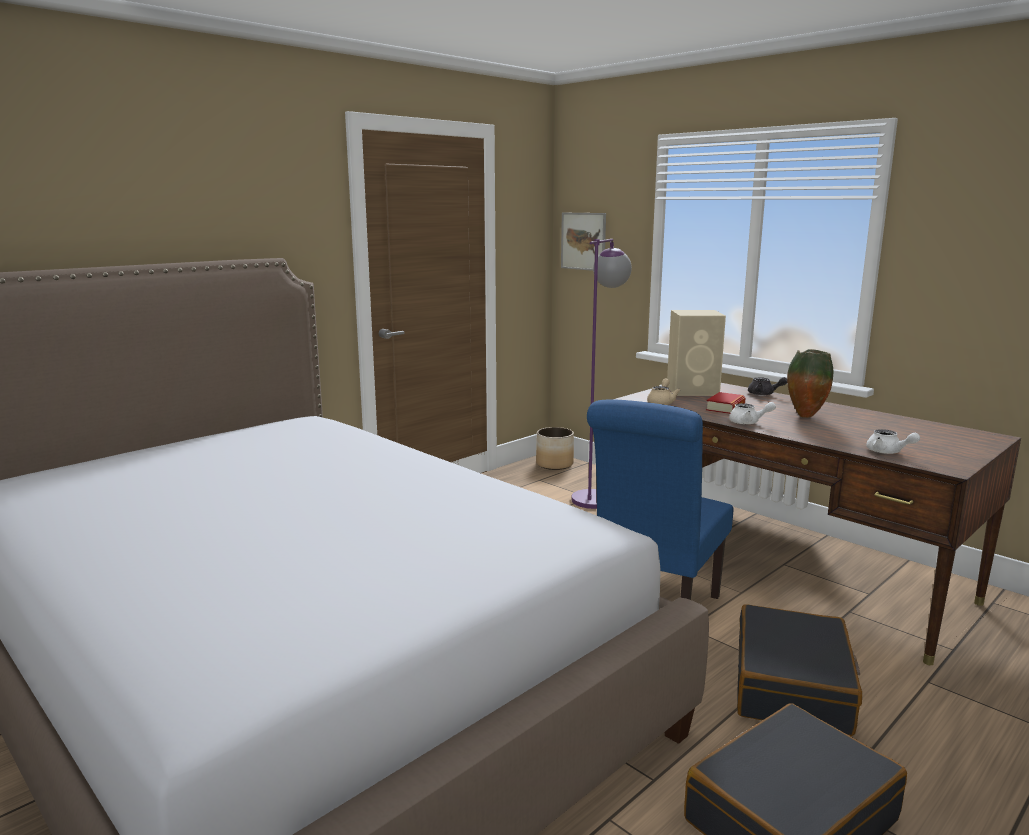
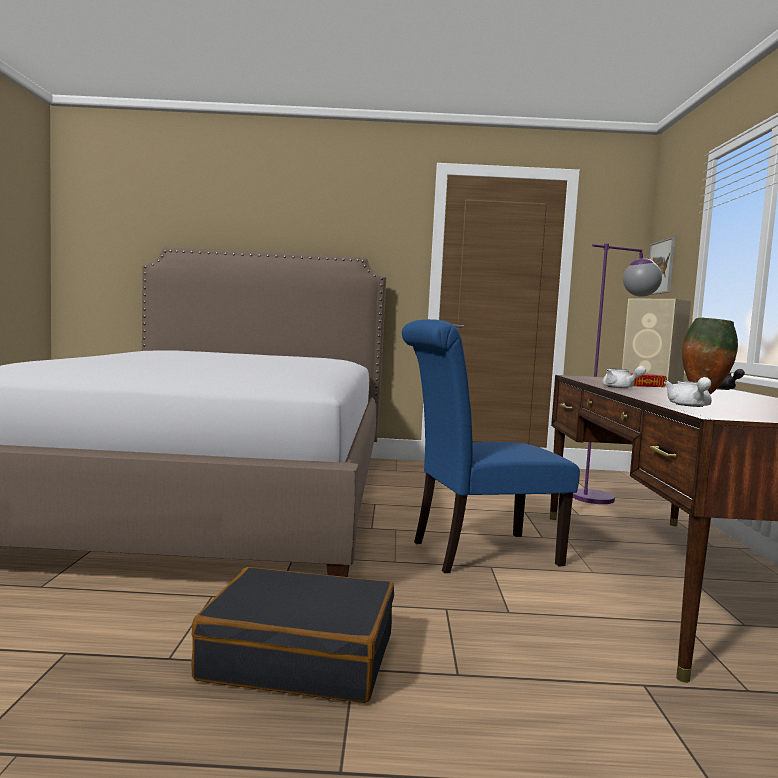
camera: 45 degrees right, 10 degrees down
planter [536,427,574,470] -> none
beige teapot [647,378,680,405] -> none
black suitcase [737,604,862,736] -> none

